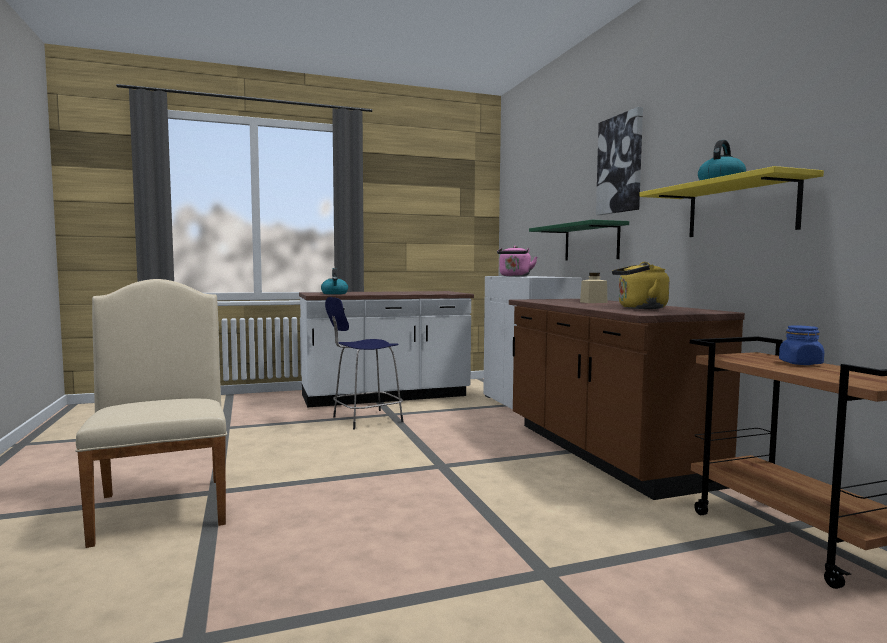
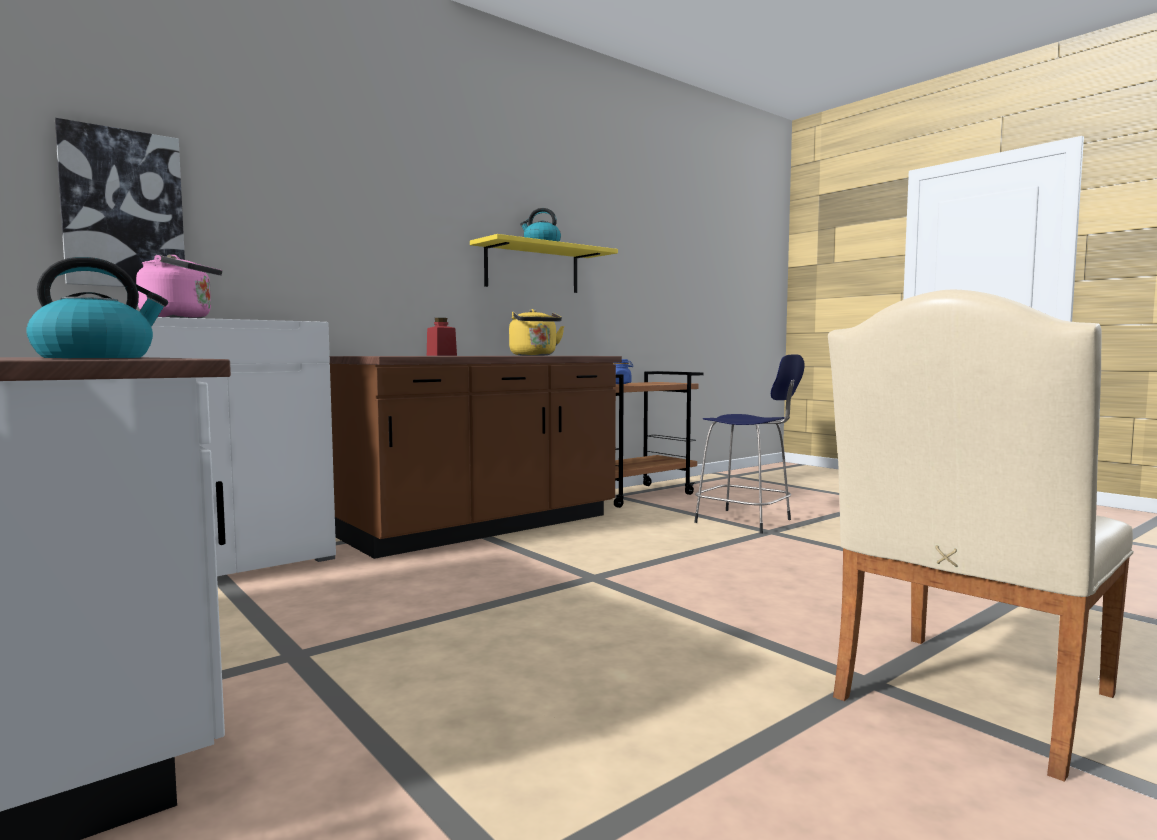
camera: 110 degrees left, 0 degrees up
blue stool [325,297,403,430] -> blue stool moved to [694,354,805,534]
green shelf [529,220,629,261] -> none
beige jar [580,273,607,303] -> red jar [427,318,457,356]
picture [596,107,643,215] -> picture moved to [55,118,185,287]

